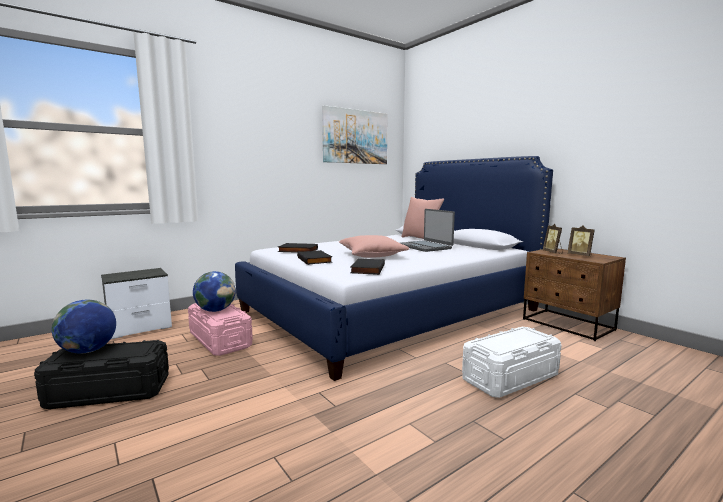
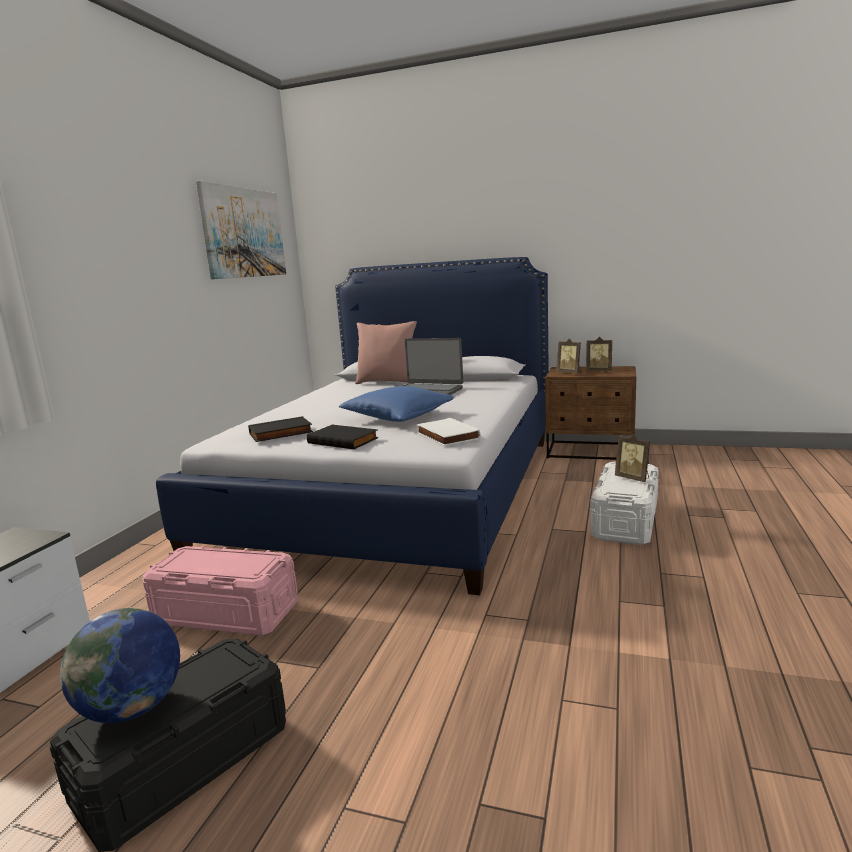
camera: 35 degrees left, 5 degrees up
globe [193,271,236,312] -> none
pink pillow [339,235,410,258] -> blue pillow [339,386,454,422]
black book [350,258,385,275] -> white book [417,418,481,446]
none -> picture frame [615,434,650,482]

